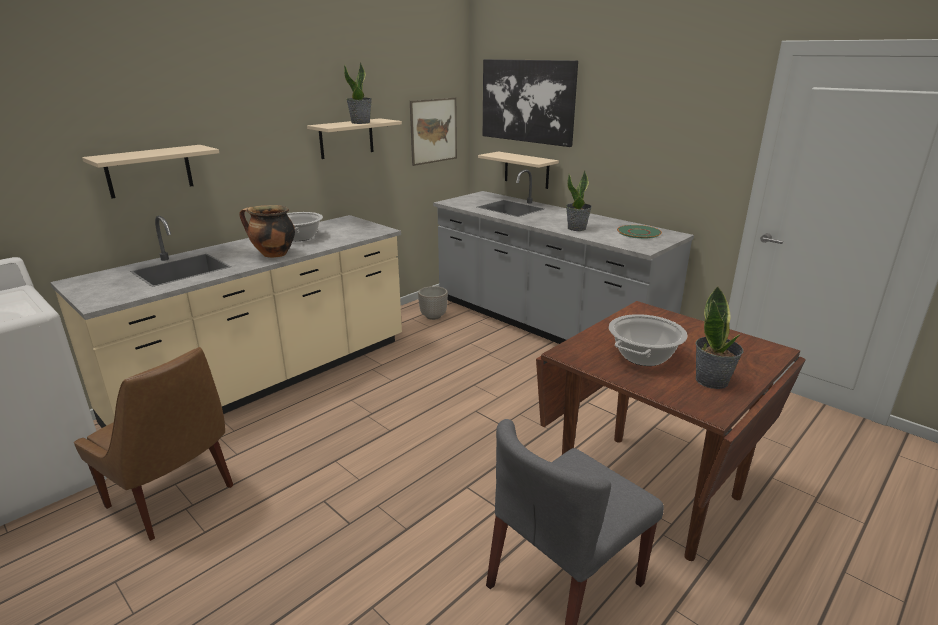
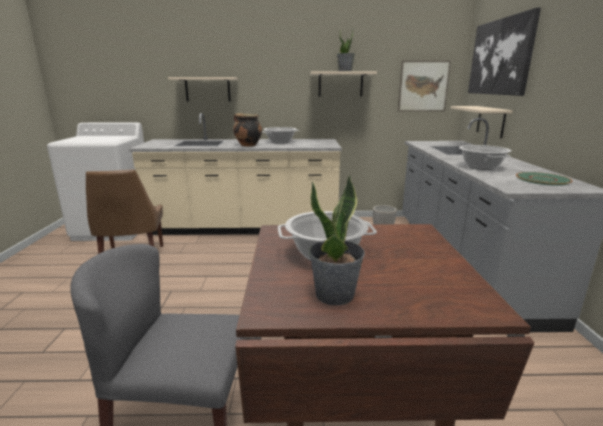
camera: 45 degrees right, 5 degrees down
potted plant [566,171,592,231] -> cooking pot [459,145,511,170]

